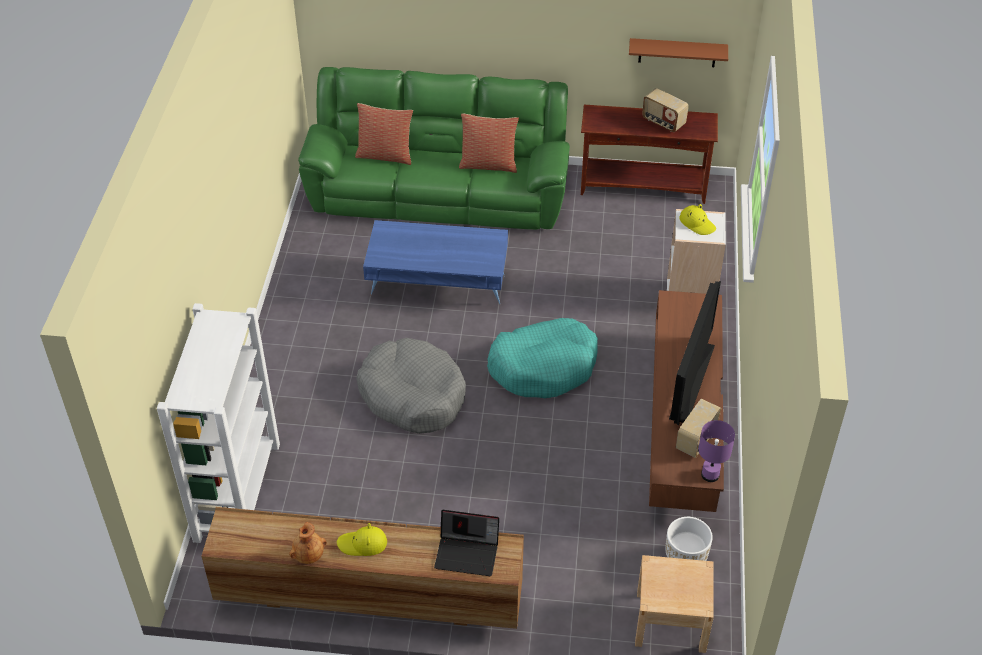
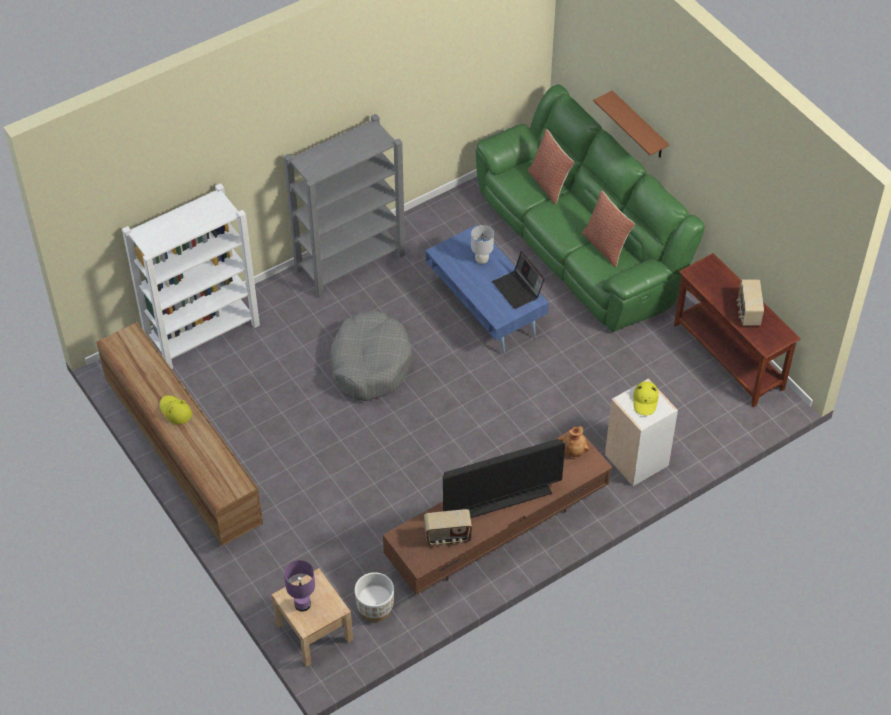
camera: 50 degrees right, 5 degrees up
brown vase [289,522,327,564] -> brown vase moved to [560,426,589,457]
laptop [434,510,499,576] -> laptop moved to [492,251,544,309]
turquoise dog bed [487,318,598,398] -> none
brown shelf [629,38,728,67] -> brown shelf moved to [593,91,669,158]
purple table lamp [699,420,735,482] -> purple table lamp moved to [284,560,315,612]
none -> grey bookcase [284,114,405,298]
none -> grey table lamp [471,225,494,264]

